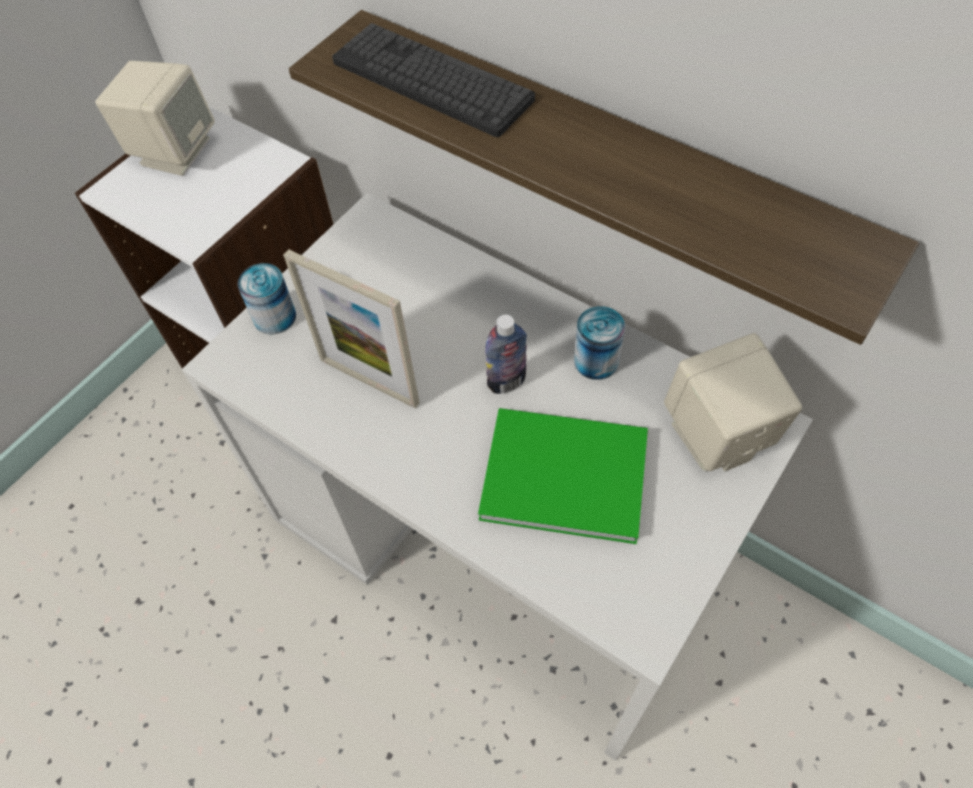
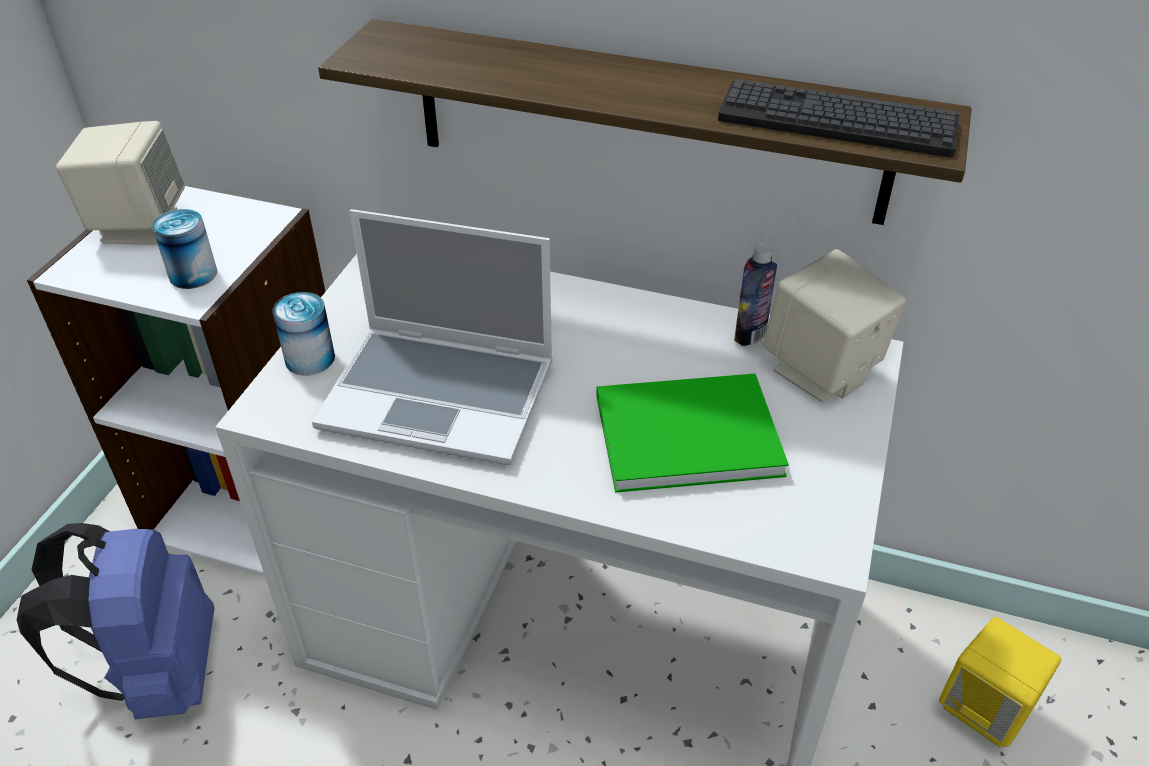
camera: 20 degrees left, 15 degrees down
picture frame [283,249,420,409] -> laptop [312,209,553,465]
keyboard [332,23,535,137] -> keyboard moved to [718,79,960,157]
bottle [485,315,527,394] -> bottle moved to [734,243,777,346]
can [574,306,625,380] -> can moved to [152,209,217,289]
none -> blue backpack [17,523,214,719]
none -> yellow speaker [939,617,1061,747]

